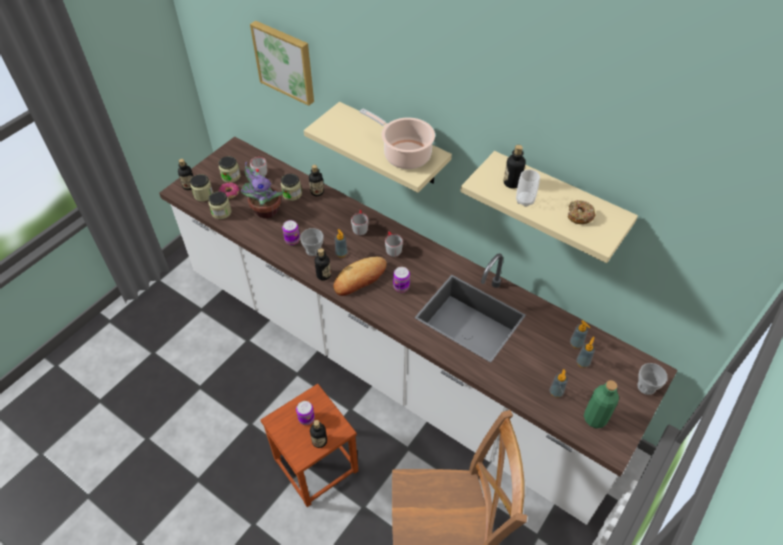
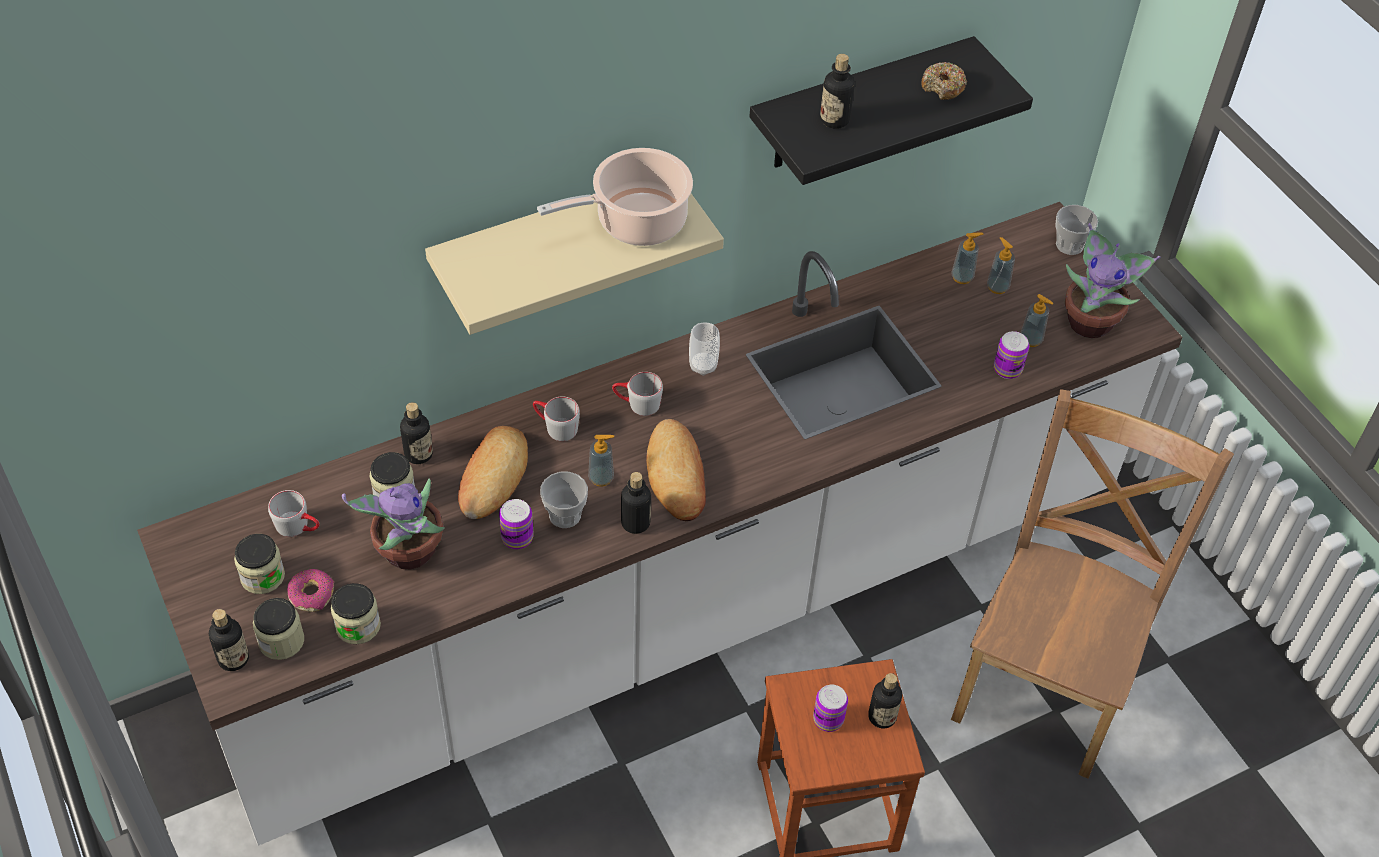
camera: 65 degrees left, 0 degrees up
picture [250,21,314,106] -> none
can [393,267,410,292] -> can moved to [994,331,1029,379]
beige shelf [460,151,638,263] -> black shelf [749,36,1033,185]
cup [516,170,540,207] -> cup moved to [689,322,720,376]
green bottle [584,380,619,428] -> potted plant [1064,223,1161,338]
none -> bread [458,426,528,519]

